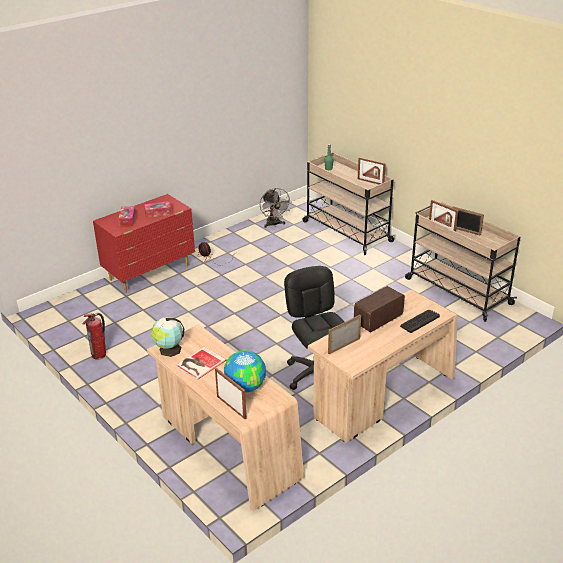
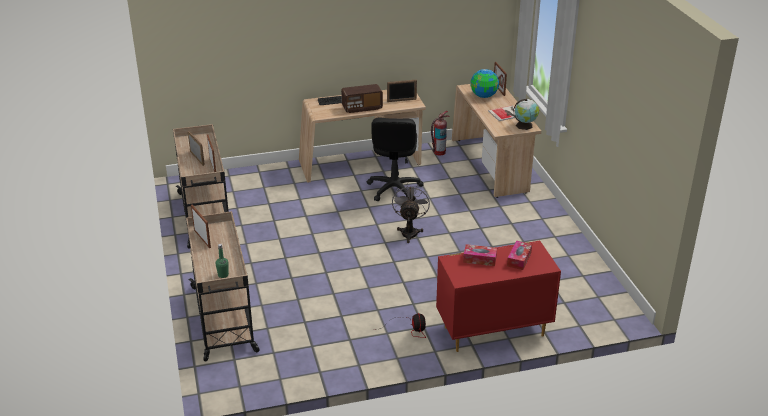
camera: 155 degrees left, 0 degrees up
fire extinguisher [82,313,106,359] -> fire extinguisher moved to [431,111,450,155]
grey fan [260,188,292,228] -> grey fan moved to [392,183,430,243]

